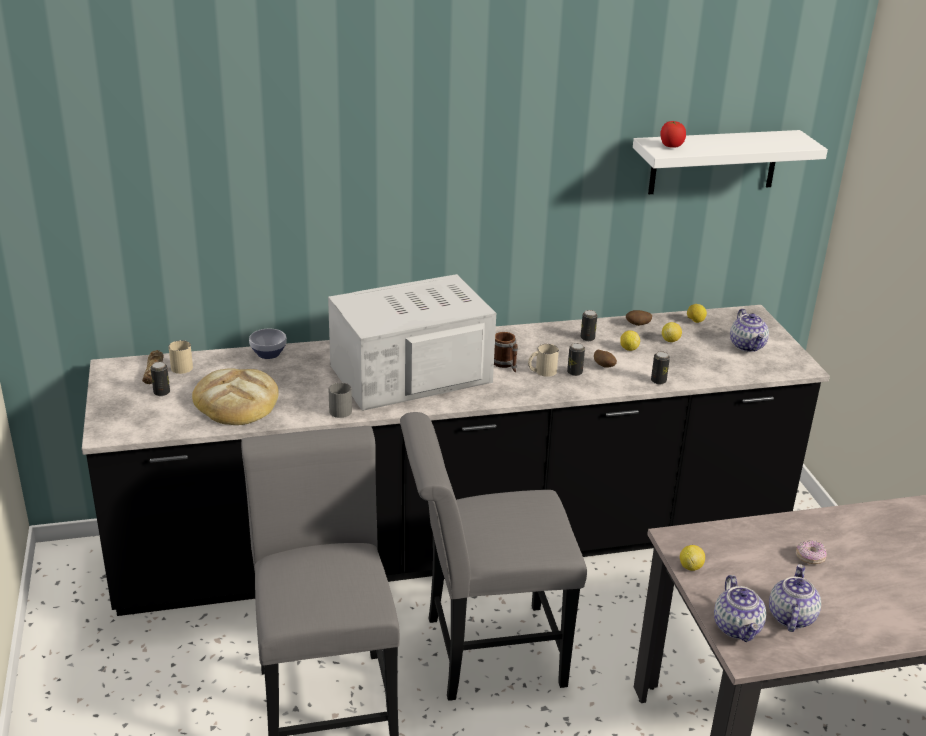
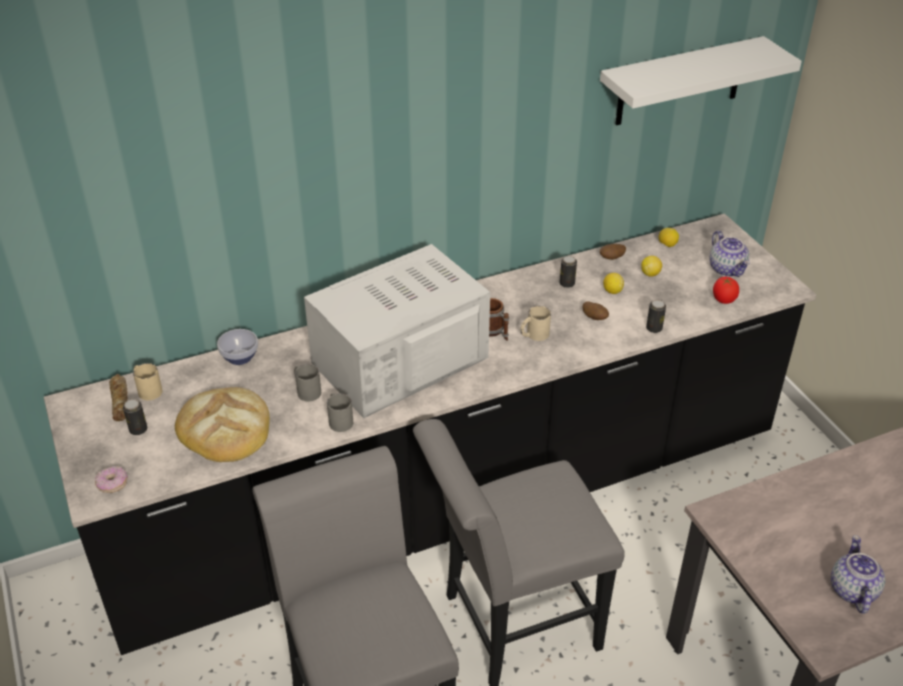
camera: 10 degrees left, 10 degrees up
can [567,343,585,376] -> none
tomato [660,121,686,148] -> tomato moved to [713,277,739,304]
lemon [680,545,705,571] -> none
teapot [714,575,766,642] -> none
donut [796,540,827,564] -> donut moved to [95,466,128,493]
none -> grey mug [294,364,321,402]

